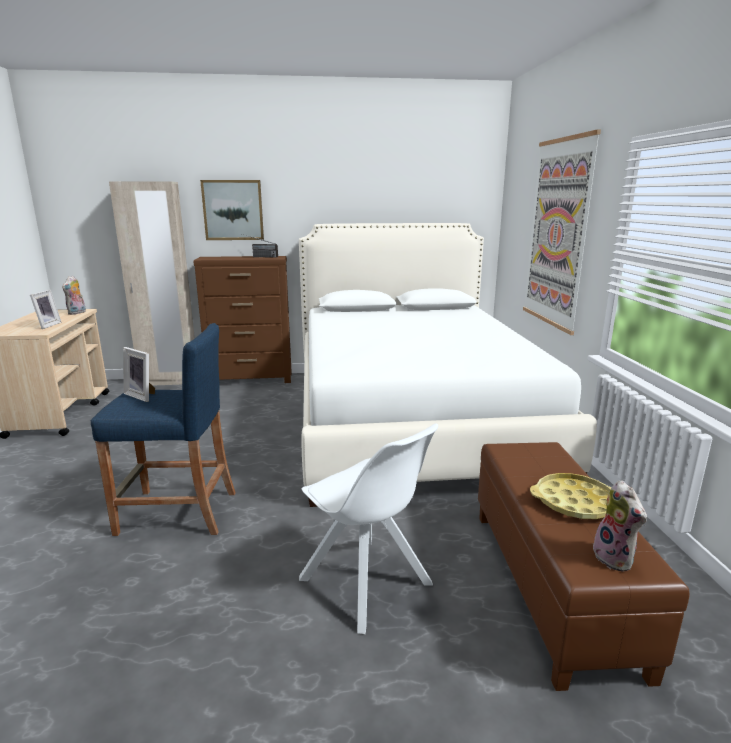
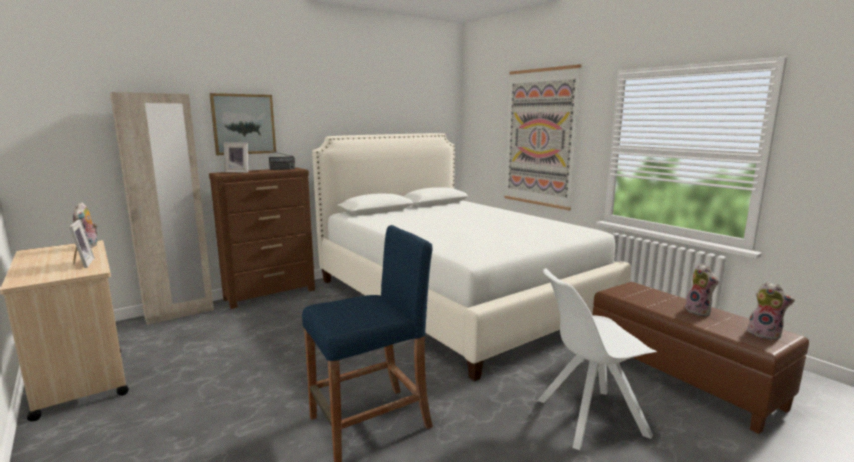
camera: 30 degrees left, 5 degrees down
picture frame [123,347,155,402] -> picture frame moved to [224,143,248,173]
white chair [299,423,438,634] -> white chair turned 150 degrees clockwise [537,268,657,450]
yellow tray [530,473,612,519] -> plush toy [685,264,719,316]

